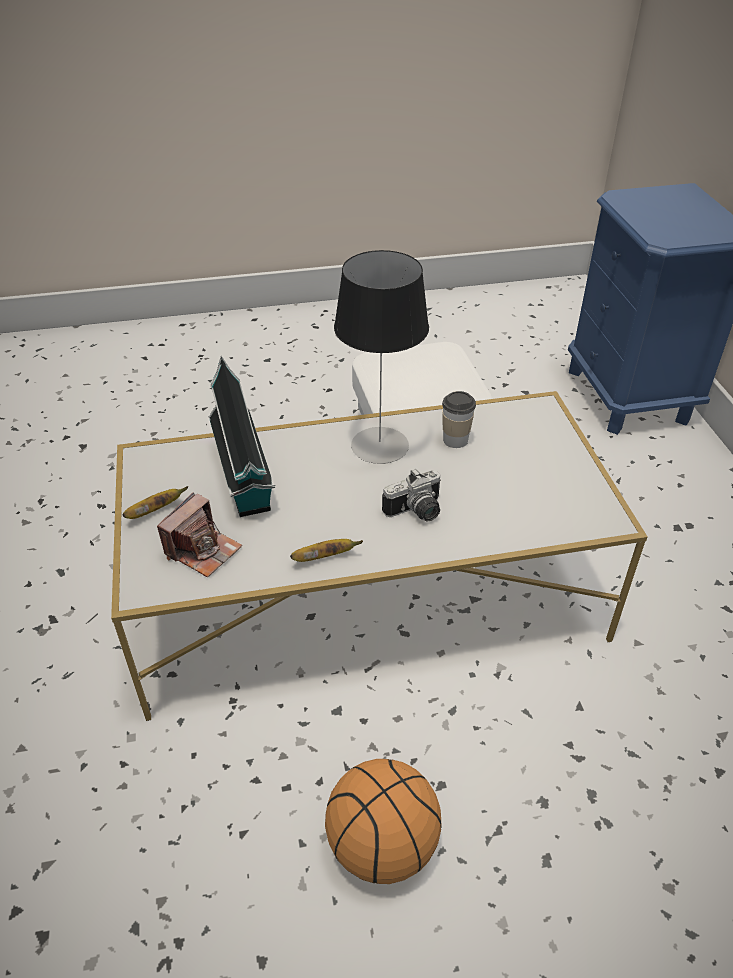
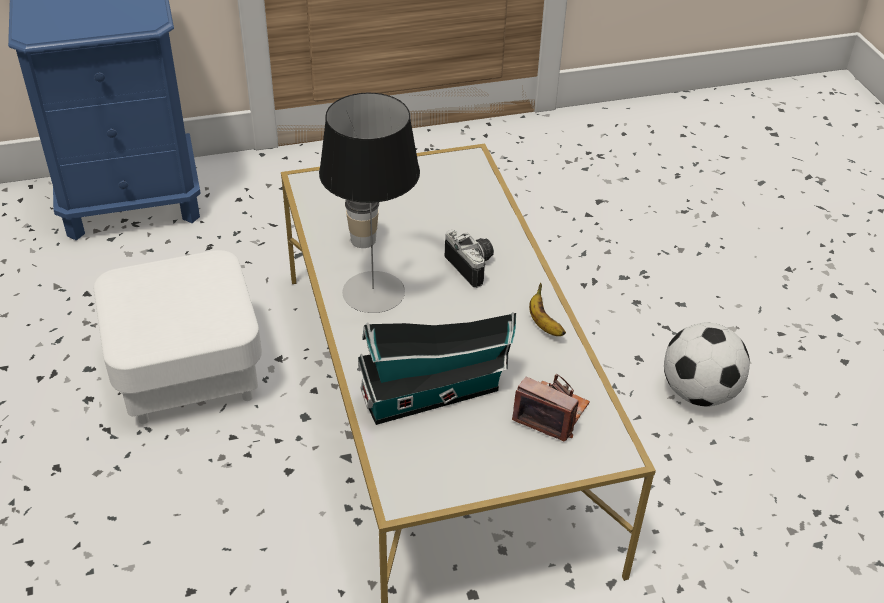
camera: 95 degrees left, 0 degrees up
banana [122,486,188,519] -> none
basketball [325,759,442,884] -> football [664,322,750,407]

